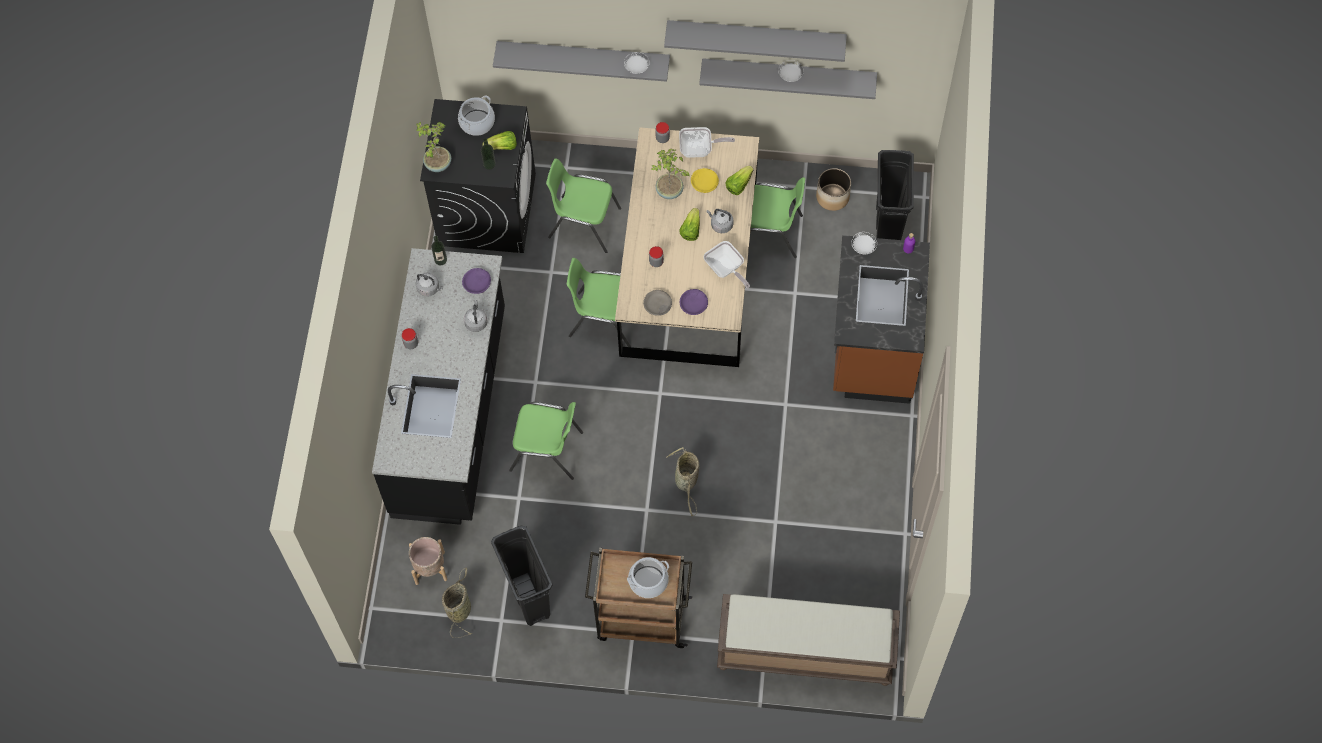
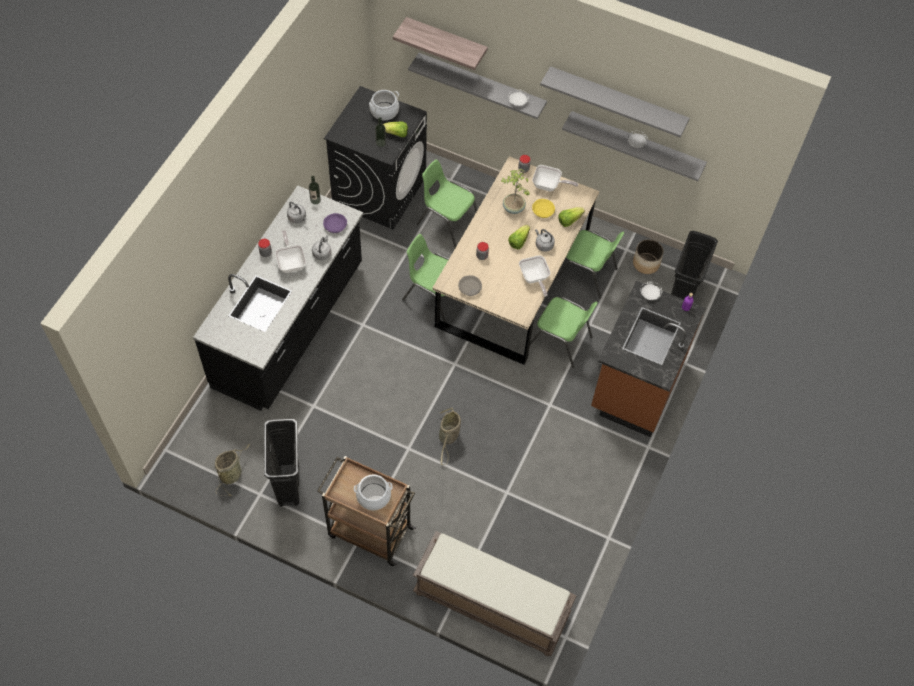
camera: 15 degrees right, 5 degrees down
beige planter [409,537,447,585] -> none
potted plant [416,122,451,172] -> none
green chair [509,402,583,480] -> green chair moved to [530,297,598,368]
purple bowl [680,289,708,315] -> none
none -> frying pan [275,230,306,273]
none -> shelf [393,17,488,70]

